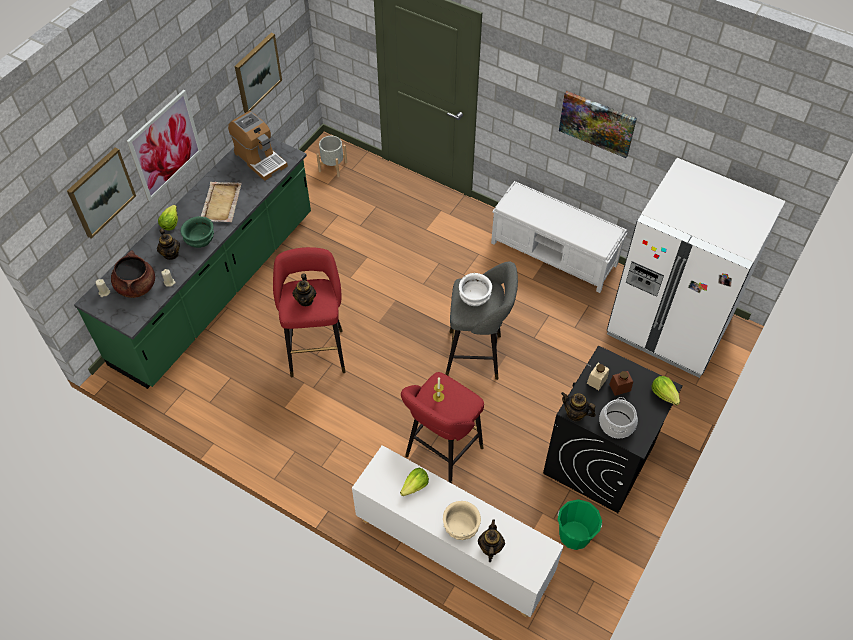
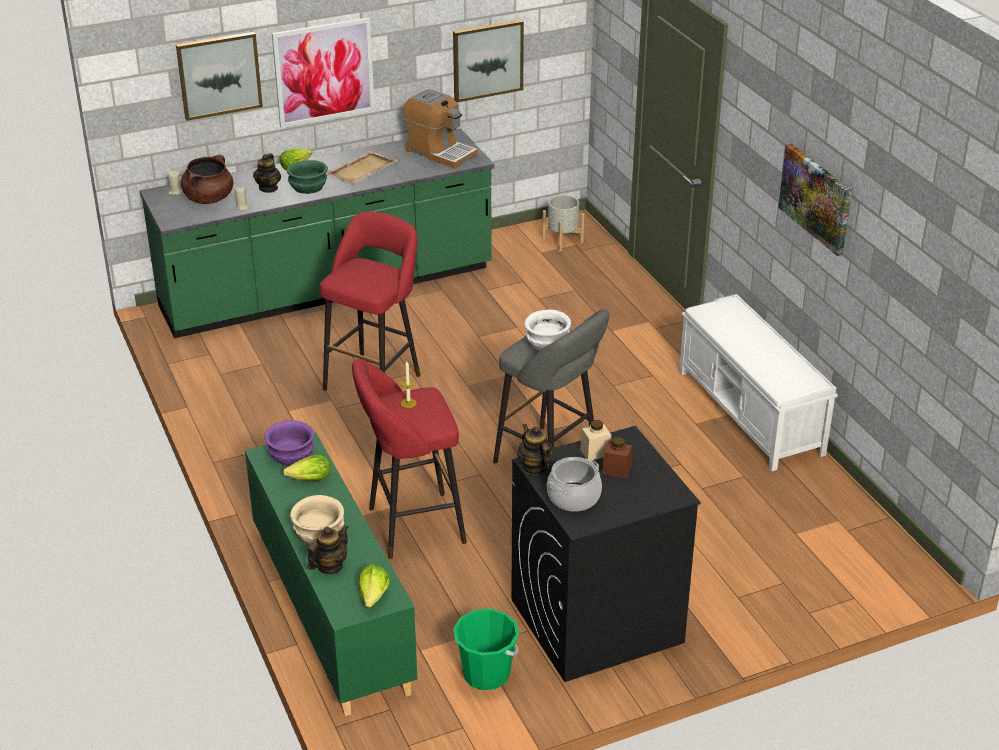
camera: 35 degrees right, 20 degrees down
coffee machine [228,111,288,181] -> coffee machine turned 45 degrees counterclockwise [403,89,478,169]
teapot [292,274,316,306] -> none
white cabinet [352,445,564,618] -> green cabinet [245,432,418,716]
white fridge [607,158,786,378] -> none
lettuce [651,376,680,405] -> lettuce moved to [359,564,390,607]
none -> purple bowl [264,420,314,466]

